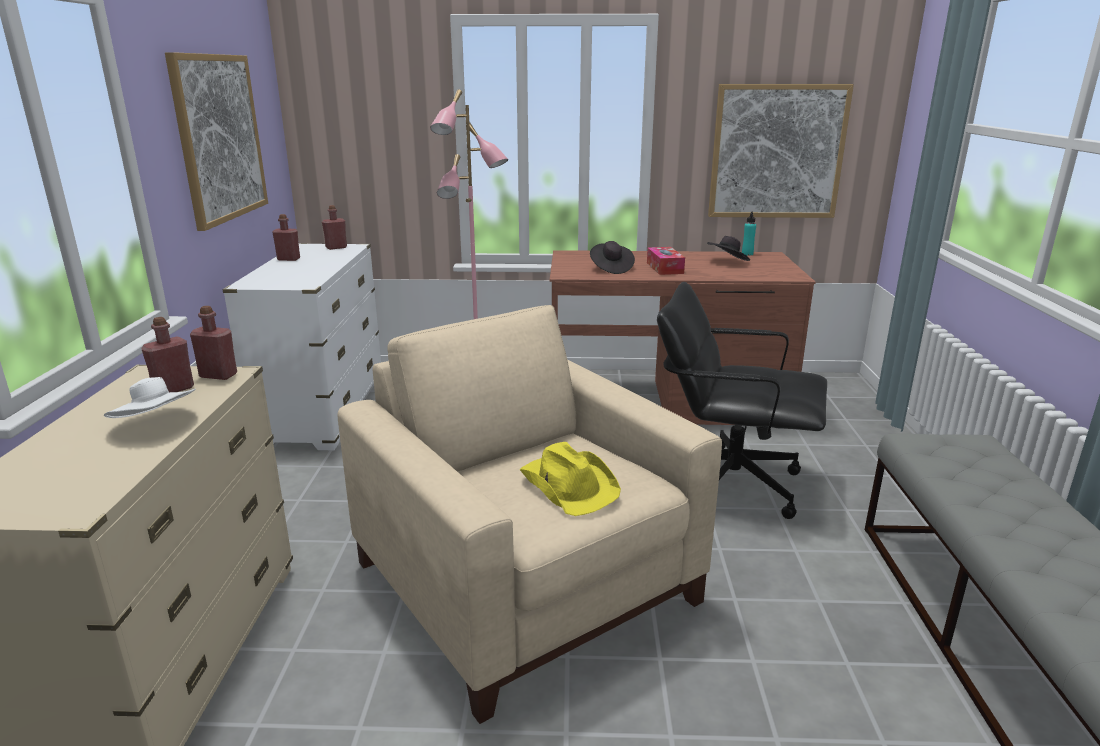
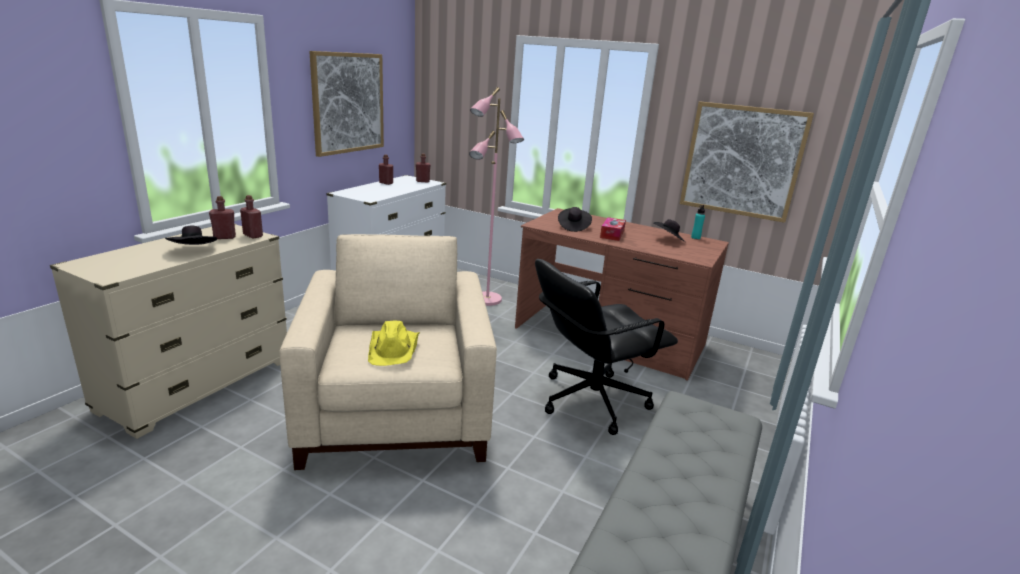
camera: 25 degrees right, 0 degrees up
white hat [104,377,196,418] -> black hat [165,225,217,245]
black office chair [657,282,827,519] -> black office chair turned 75 degrees counterclockwise [535,259,678,435]

